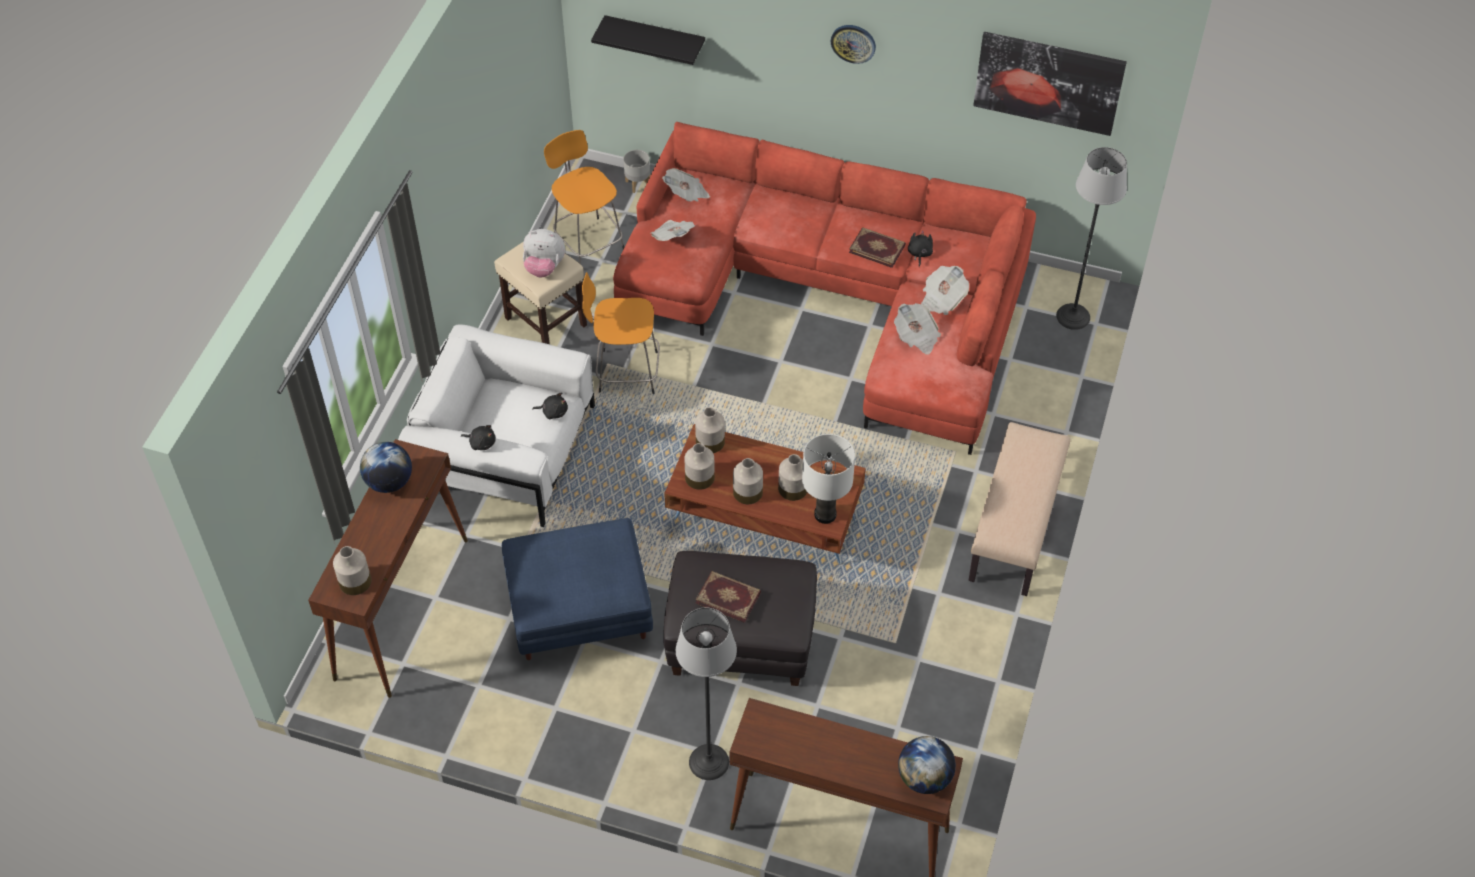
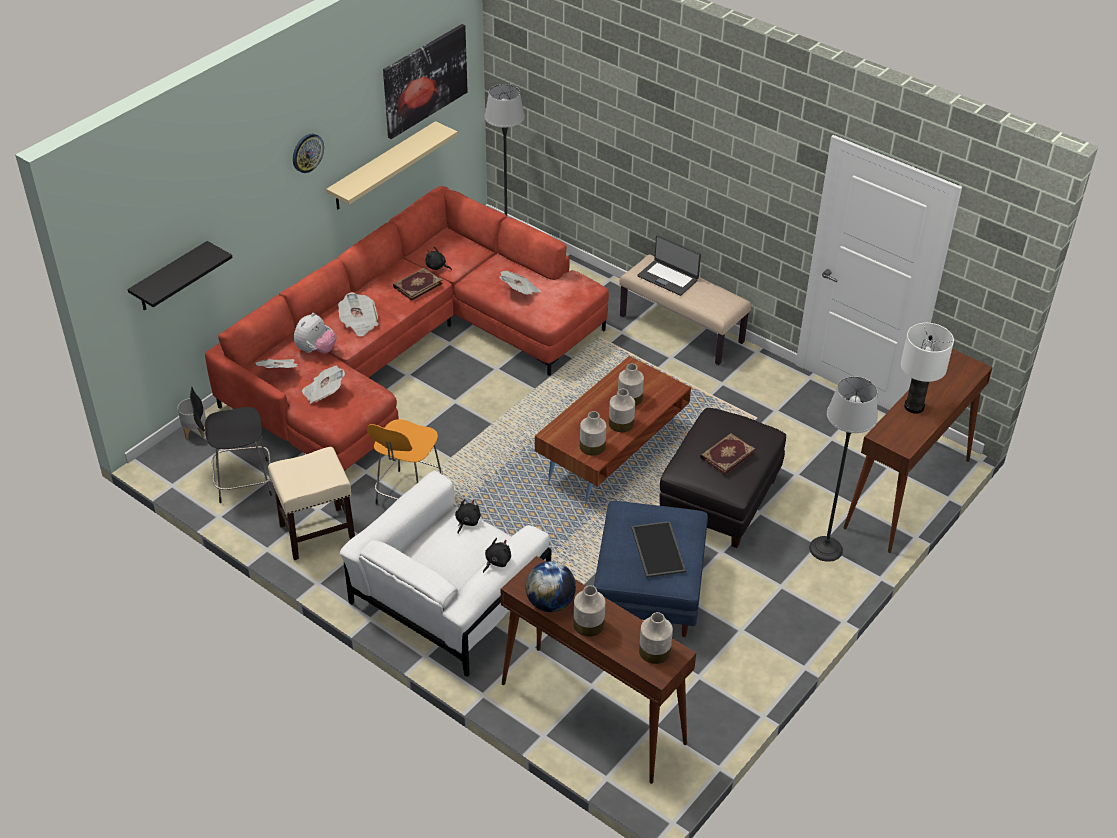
camera: 70 degrees left, 10 degrees down
plush toy [523,229,565,277] -> plush toy moved to [294,313,337,353]
orange stool [544,130,625,264] -> black stool [190,387,272,503]
beige vase [695,407,725,453] -> beige vase moved to [573,586,605,636]
white table lamp [802,434,855,524] -> white table lamp moved to [901,323,954,414]
globe [898,736,956,794] -> none
newspaper [921,266,969,315] -> newspaper moved to [338,292,379,337]
none -> beige shelf [326,121,458,210]
none -> tray [631,521,686,578]
none -> laptop [637,235,701,296]

